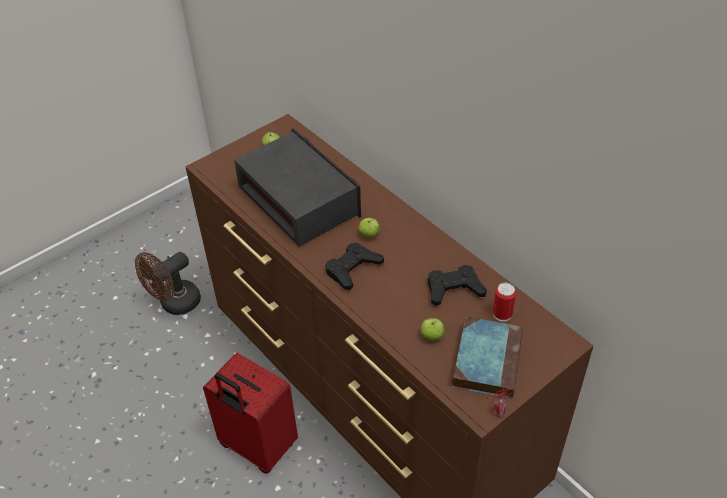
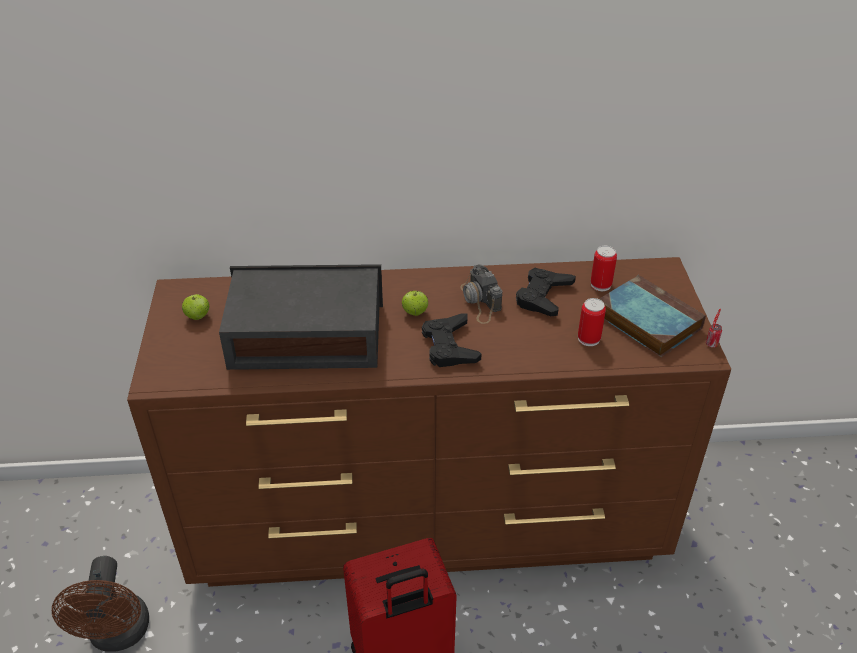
camera: 55 degrees left, 5 degrees down
apple [420,318,445,341] -> can [578,298,606,346]
none -> camera [460,264,502,324]

